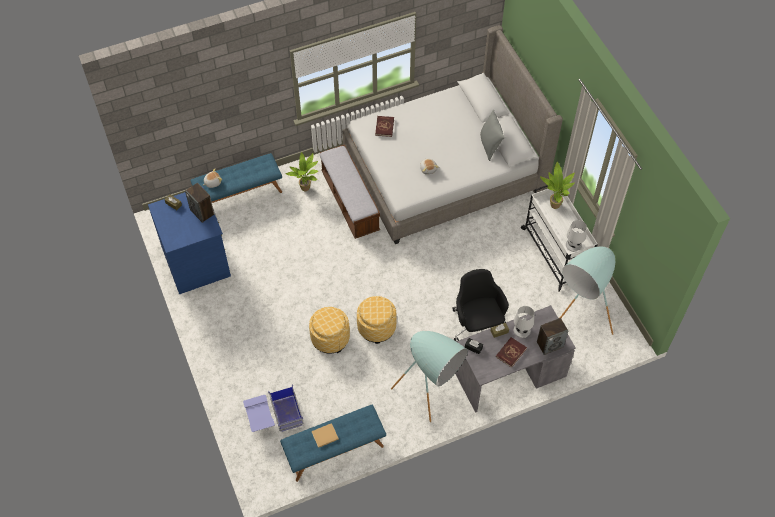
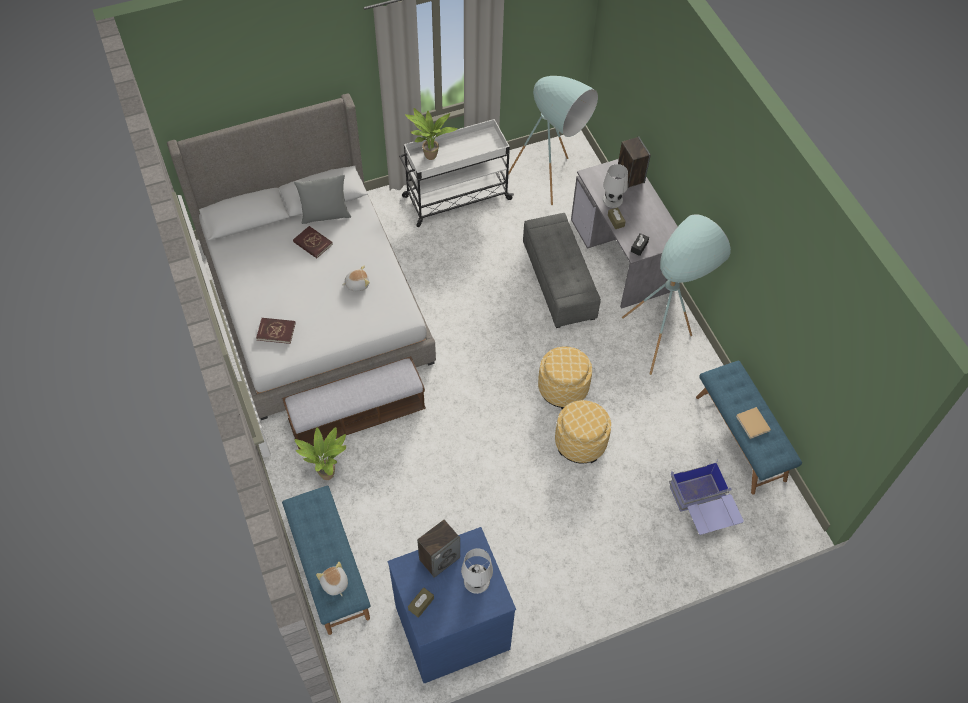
camera: 90 degrees left, 0 degrees up
black office chair [452,269,509,342] -> grey ottoman [523,213,601,328]
red book [496,337,527,368] -> red book moved to [293,226,333,258]
white table lamp [566,220,587,252] -> white table lamp moved to [461,548,493,594]

